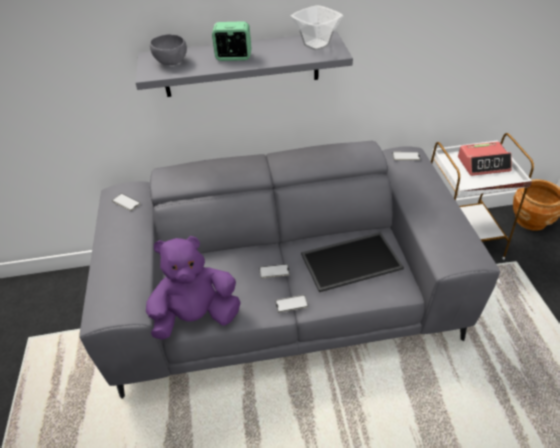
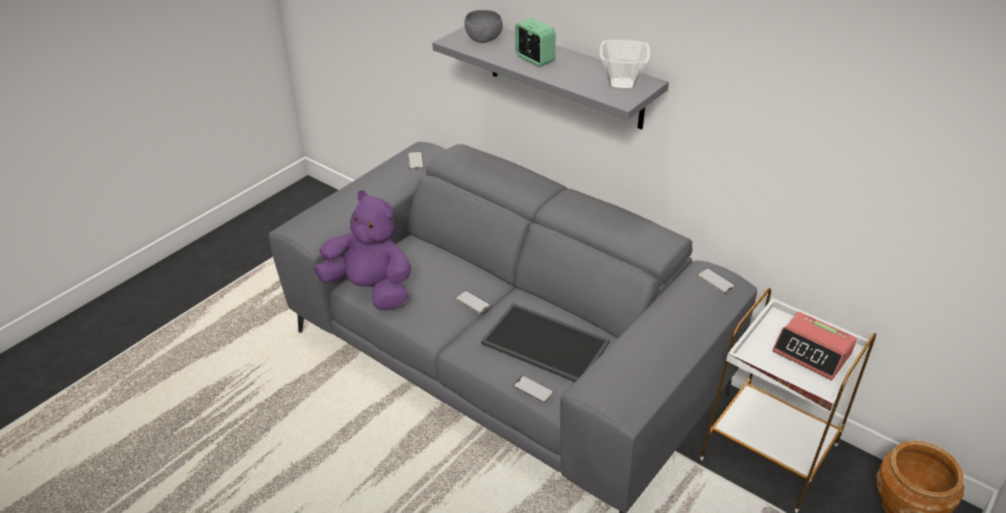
camera: 45 degrees right, 5 degrees down
phone [275,295,308,313] -> phone moved to [513,375,554,403]

